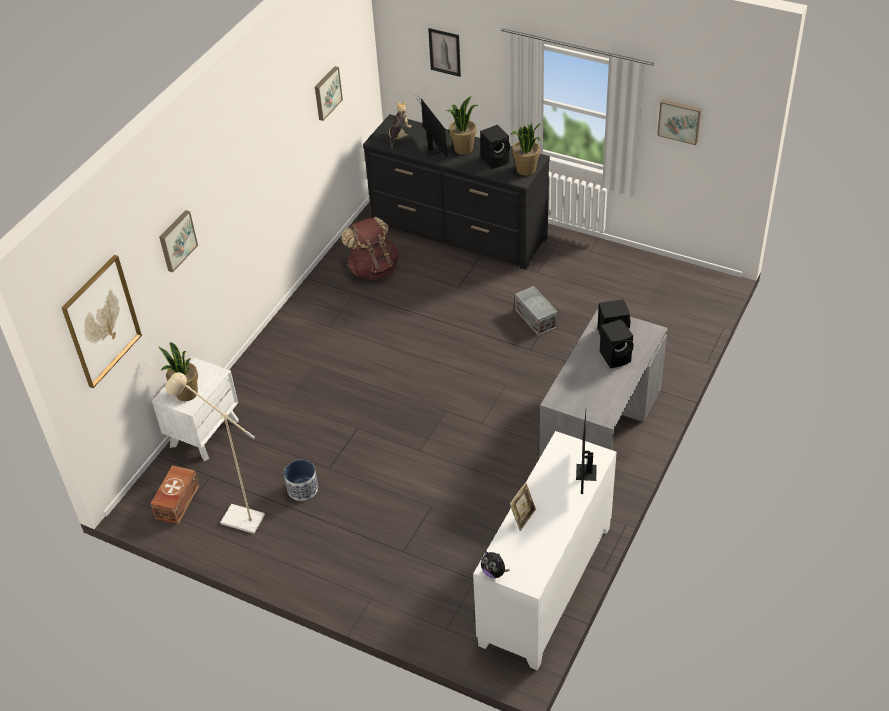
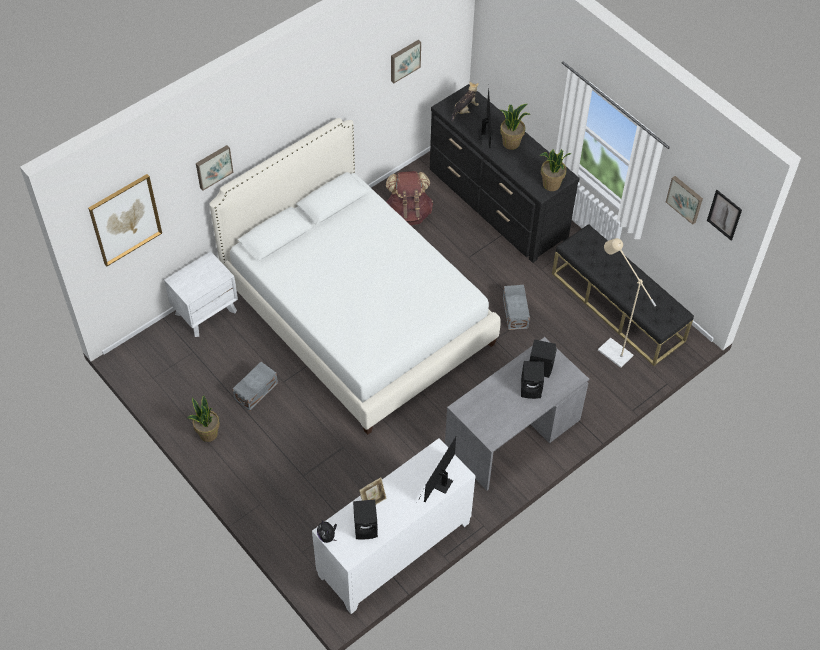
camera: 20 degrees right, 10 degrees up
brown storage box [151,465,199,524] -> none
potted plant [158,342,198,401] -> potted plant moved to [187,395,220,442]
beige floor lamp [165,372,265,534] -> beige floor lamp moved to [598,238,656,368]
planter [284,460,318,501] -> grey storage box [233,362,278,411]
picture [428,28,461,77] -> picture moved to [707,190,742,241]
black speaker [480,125,510,169] -> black speaker moved to [353,499,378,540]
none -> white bed [209,118,501,435]
none -> black bench [552,224,694,366]

